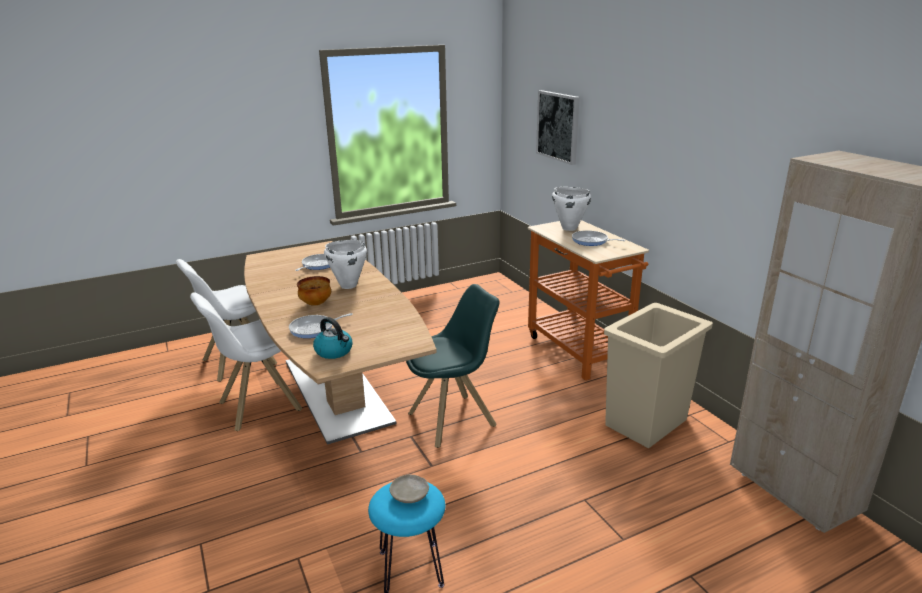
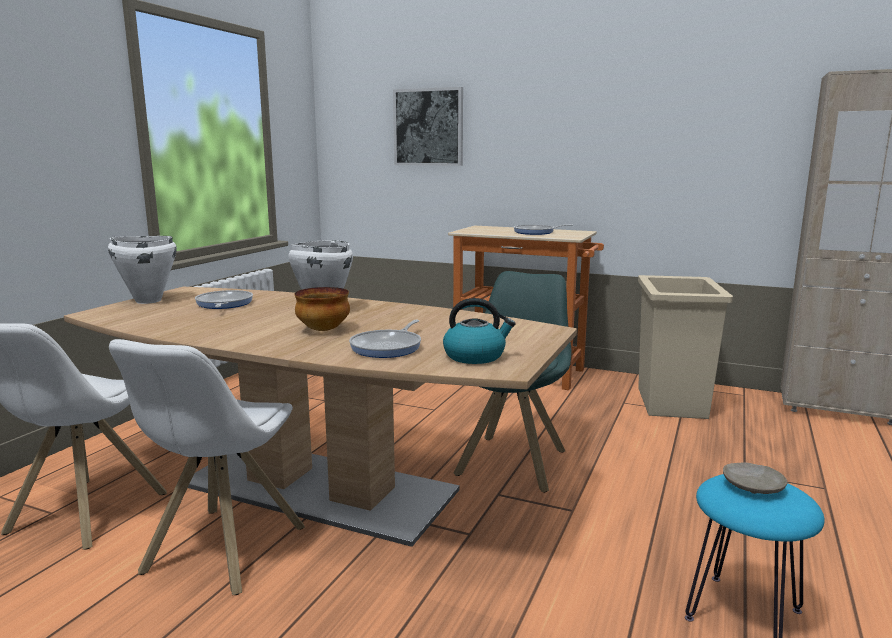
camera: 40 degrees left, 10 degrees down
white cooking pot [552,187,591,231] -> white cooking pot moved to [108,236,177,304]

